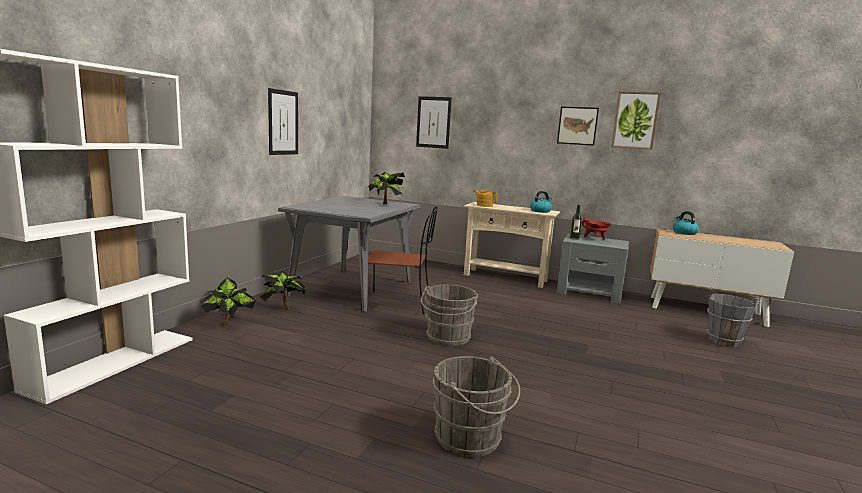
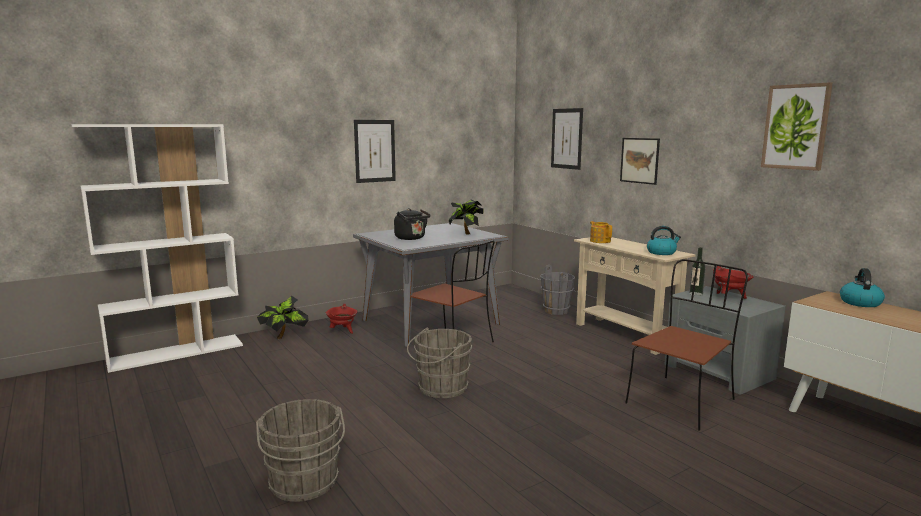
camera: 35 degrees right, 0 degrees up
potted plant [260,271,305,310] -> red cooking pot [326,304,358,334]
picture [557,106,599,146] -> picture moved to [620,138,660,185]
grey bucket [707,287,758,347] -> grey bucket moved to [540,265,575,315]
none -> black kettle [394,208,430,240]
none -> brown chair [625,259,748,431]

